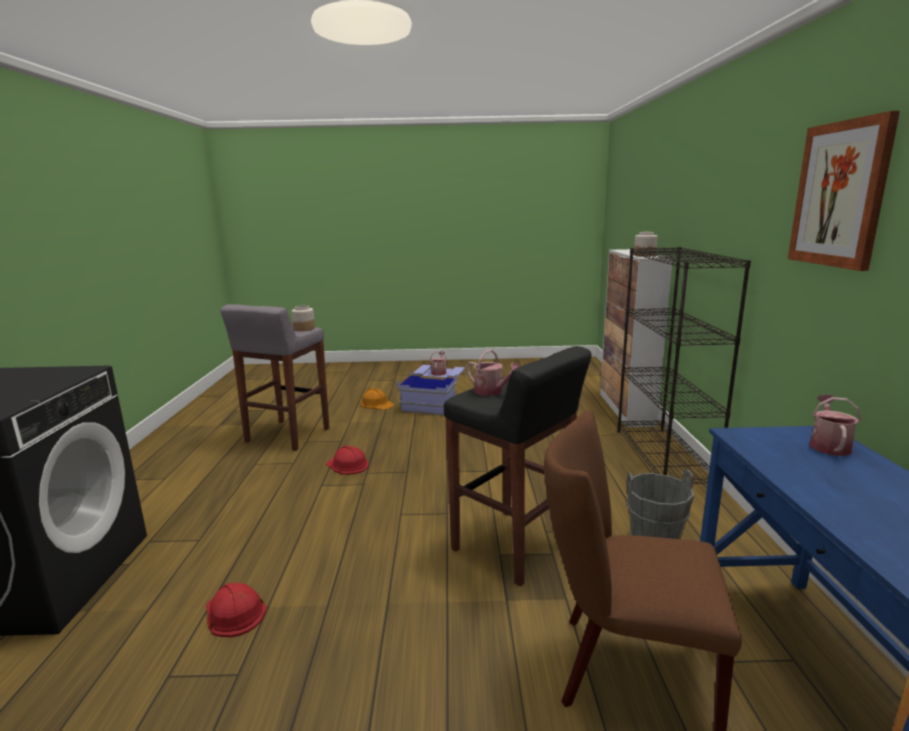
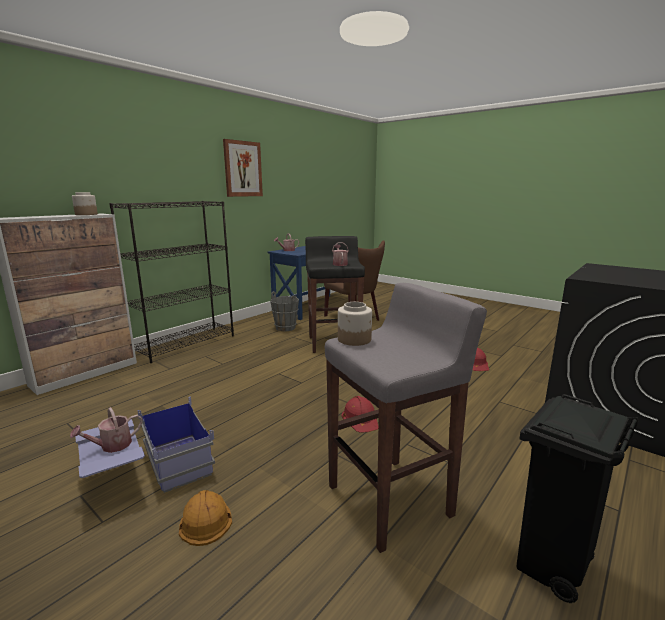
camera: 140 degrees left, 0 degrees up
none -> black trash can [517,394,639,603]

